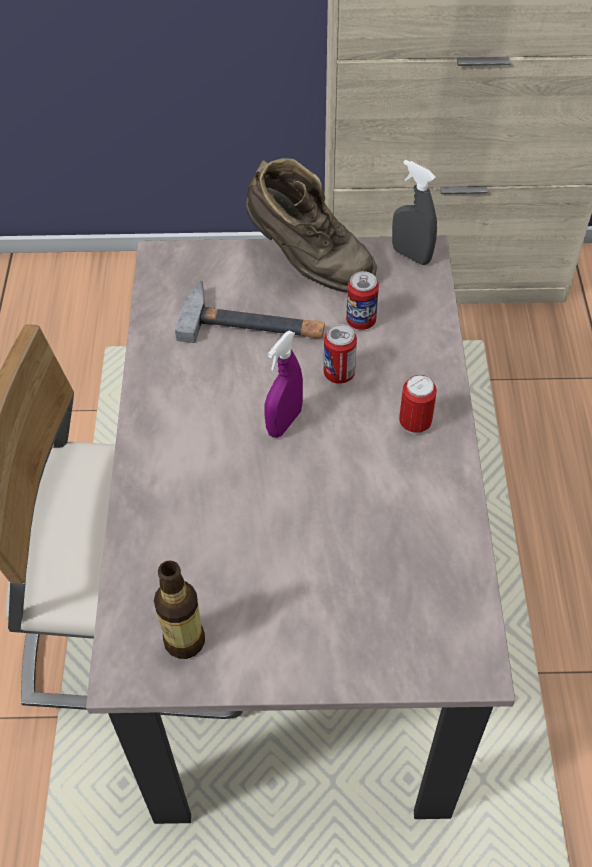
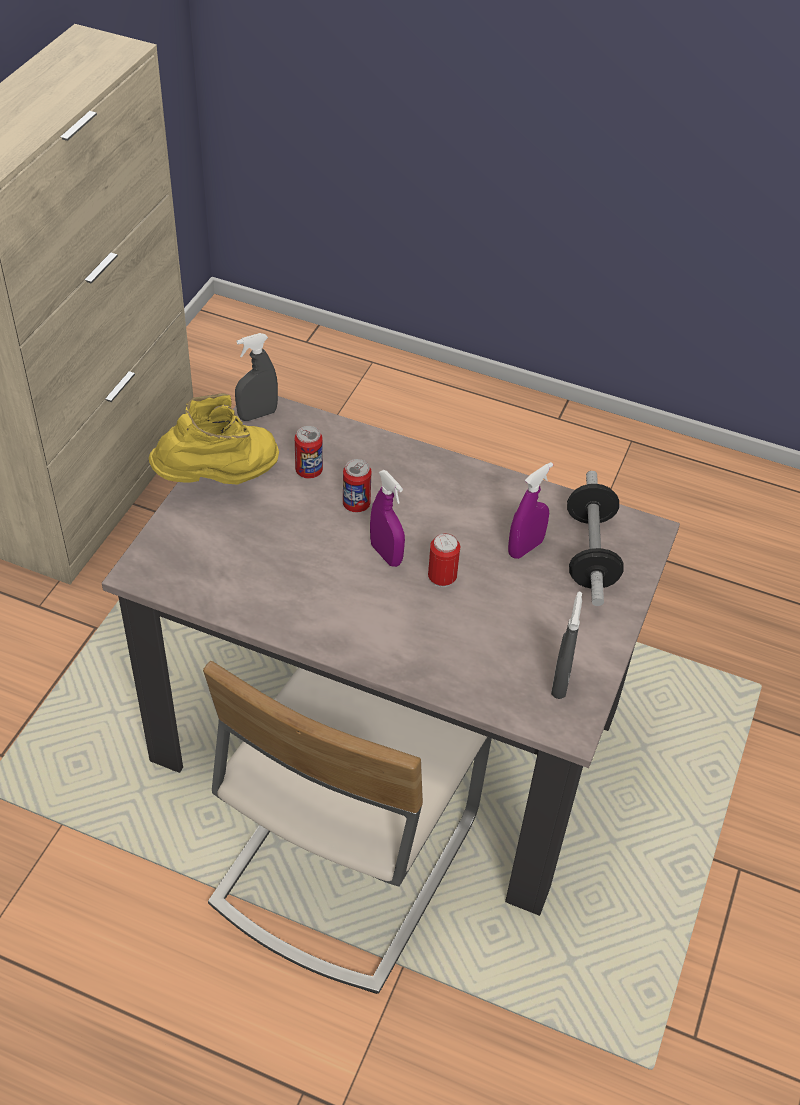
camera: 70 degrees left, 5 degrees down
bottle [154,561,205,659] -> grey spray bottle [551,592,582,699]
hammer [175,280,325,343] -> none
brown boot [246,158,377,292] -> yellow boot [149,393,279,485]
can [399,375,437,434] -> can moved to [428,533,460,587]
none -> purple spray bottle [508,462,553,559]
none -> dumbbell [567,471,624,606]

